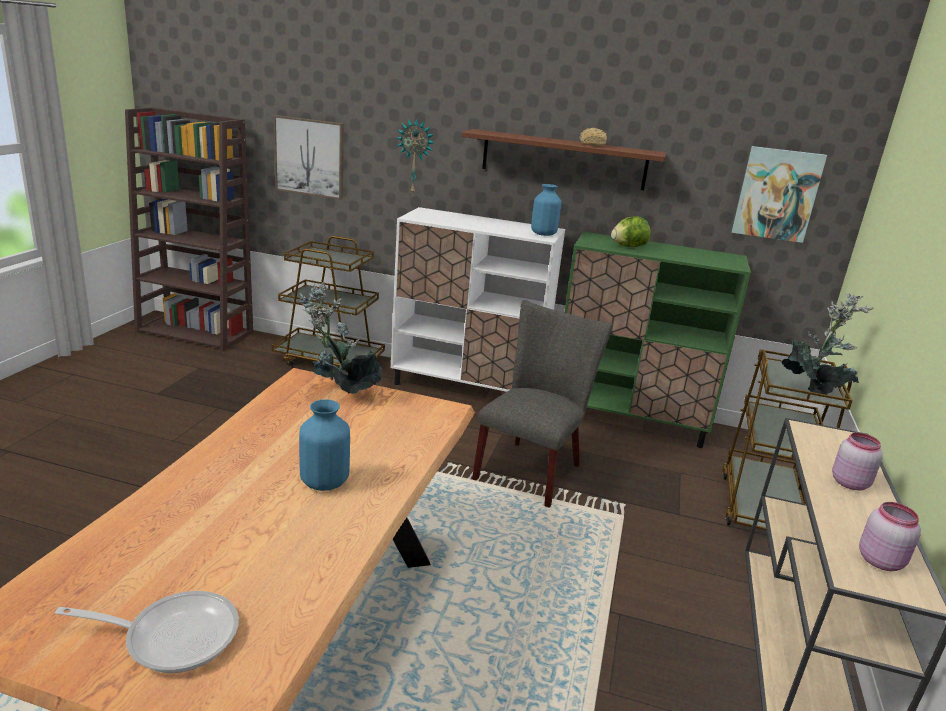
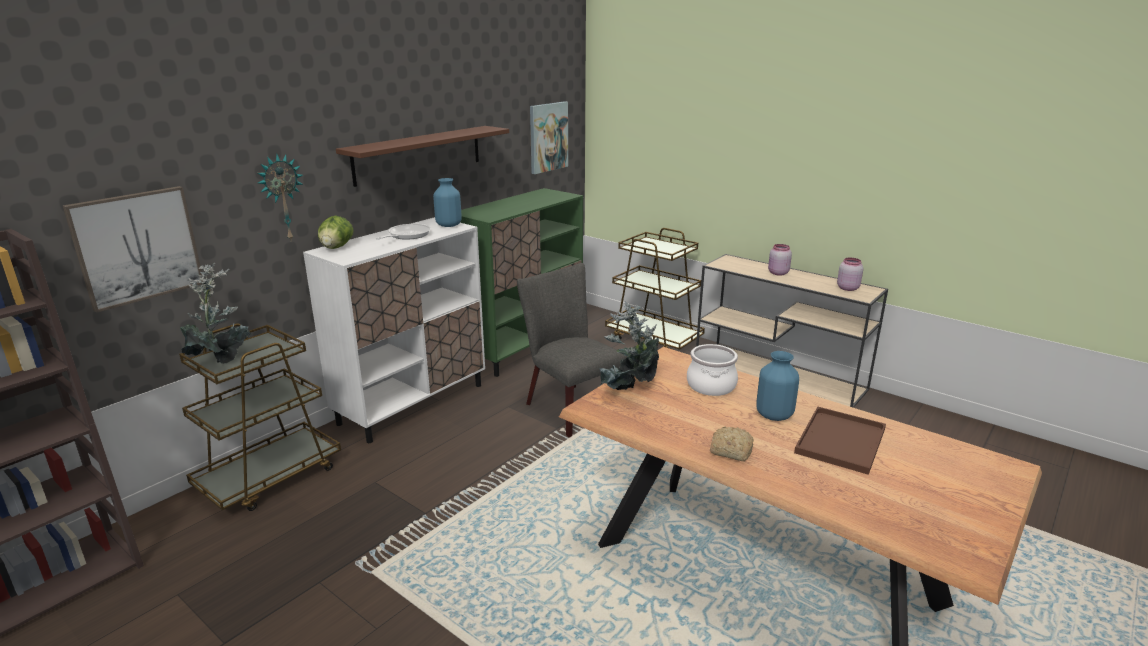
camera: 65 degrees left, 0 degrees up
frying pan [55,591,239,673] -> frying pan moved to [376,224,431,240]
bread [579,128,607,147] -> bread moved to [710,427,754,461]
lettuce [611,216,651,247] -> lettuce moved to [318,216,354,249]
potted plant [782,294,873,395] -> potted plant moved to [180,263,252,364]
none -> cooking pot [687,344,738,396]
none -> brown tray [794,407,886,475]

